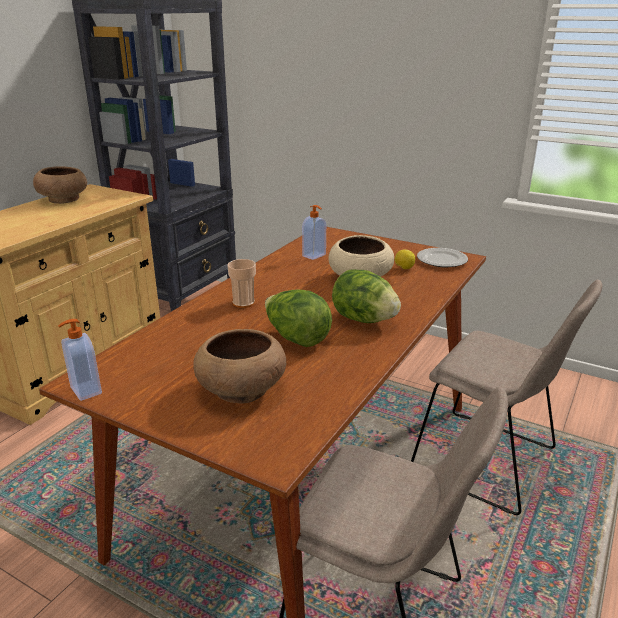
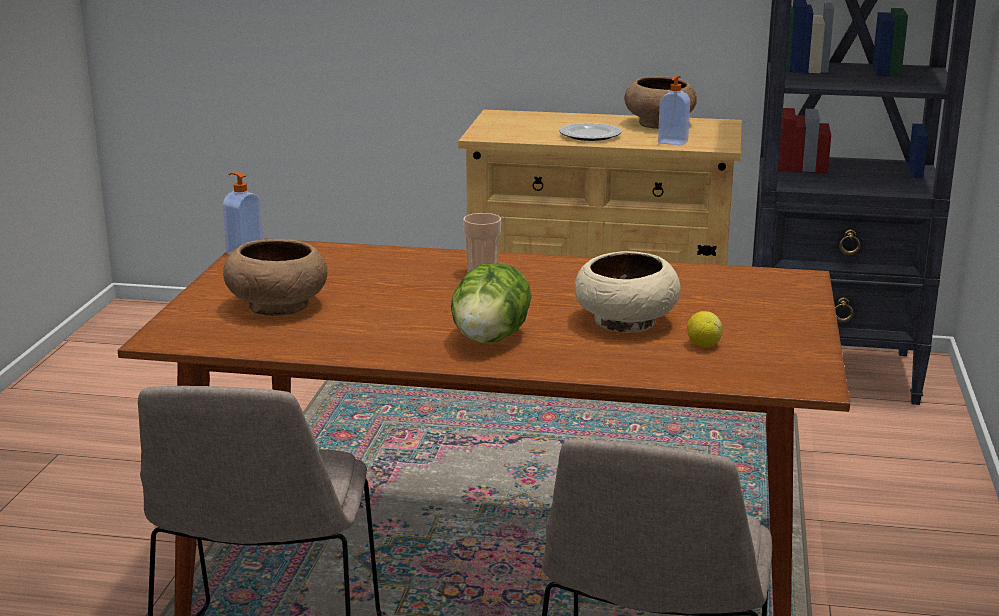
camera: 70 degrees right, 5 degrees down
lettuce [265,290,332,347] -> none
soap dispenser [302,205,326,260] -> soap dispenser moved to [658,76,690,146]
plate [417,248,468,267] -> plate moved to [559,123,622,141]

